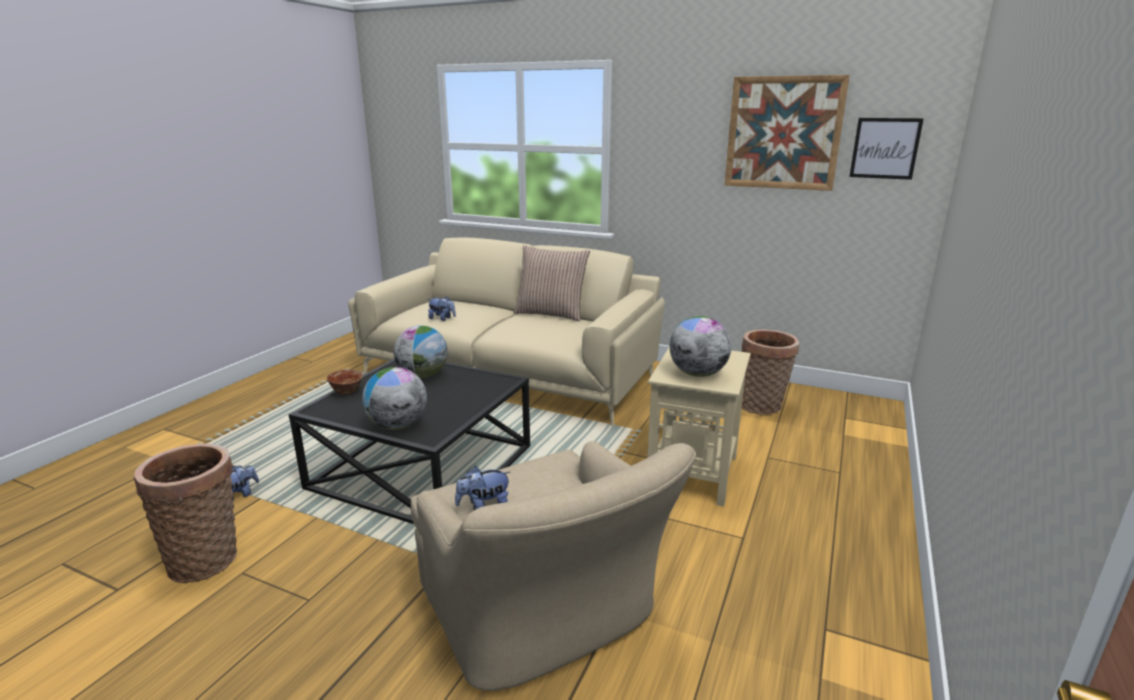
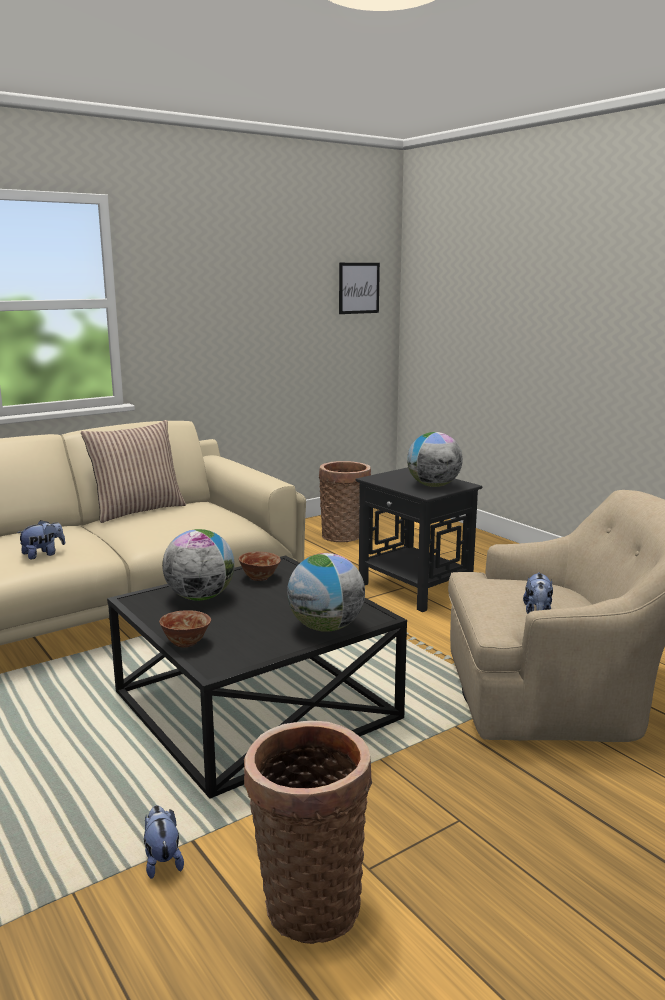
camera: 60 degrees left, 5 degrees down
beige side table [647,346,751,507] -> black side table [356,467,482,612]
picture [724,75,850,191] -> none
none -> bowl [239,552,281,581]

